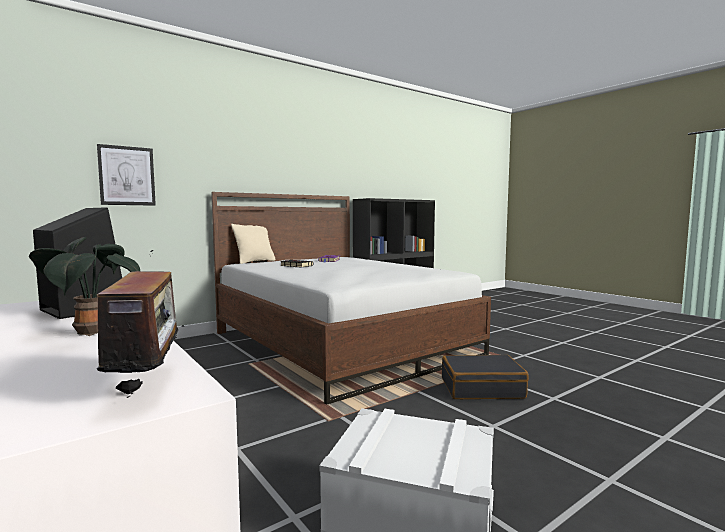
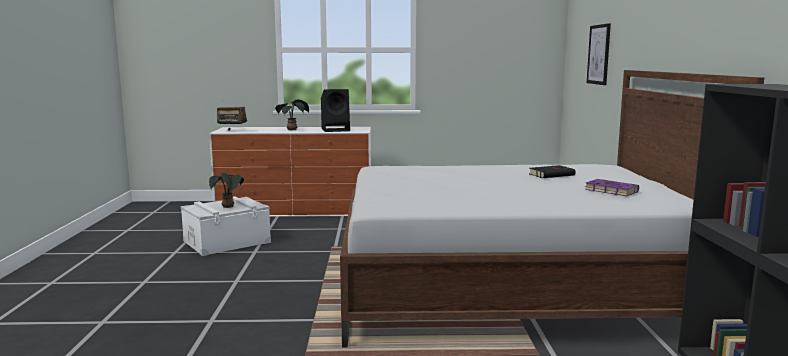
camera: 125 degrees right, 5 degrees up
beige pillow [231,224,276,264] -> none
black suitcase [442,355,529,399] -> none
none -> potted plant [209,173,244,208]

